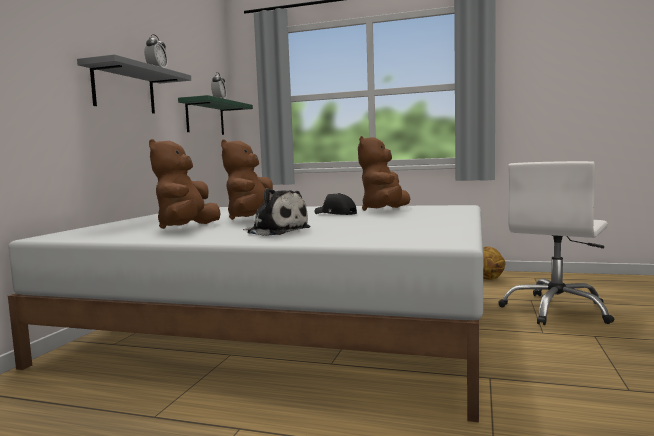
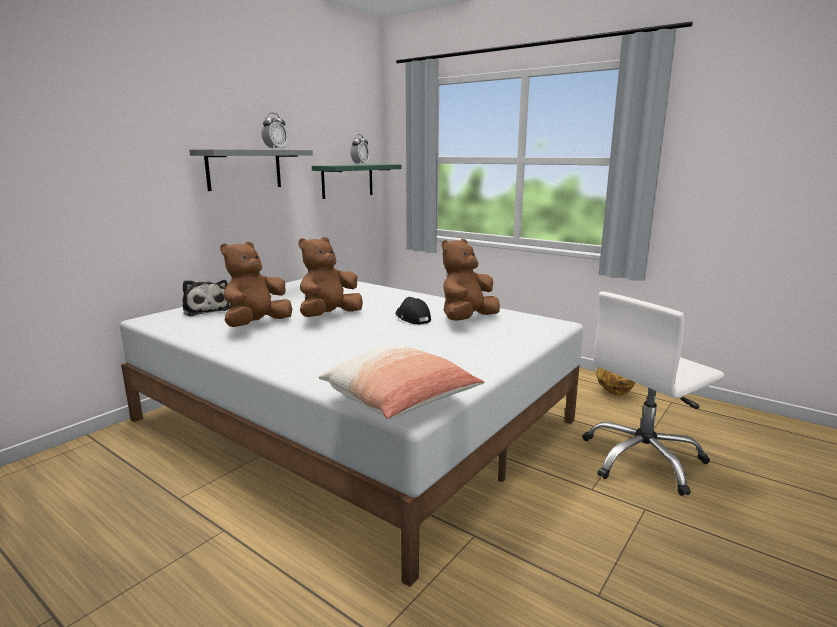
camera: 20 degrees right, 10 degrees up
plush toy [243,188,310,236] -> plush toy moved to [183,280,230,316]
none -> pillow [319,346,484,419]

